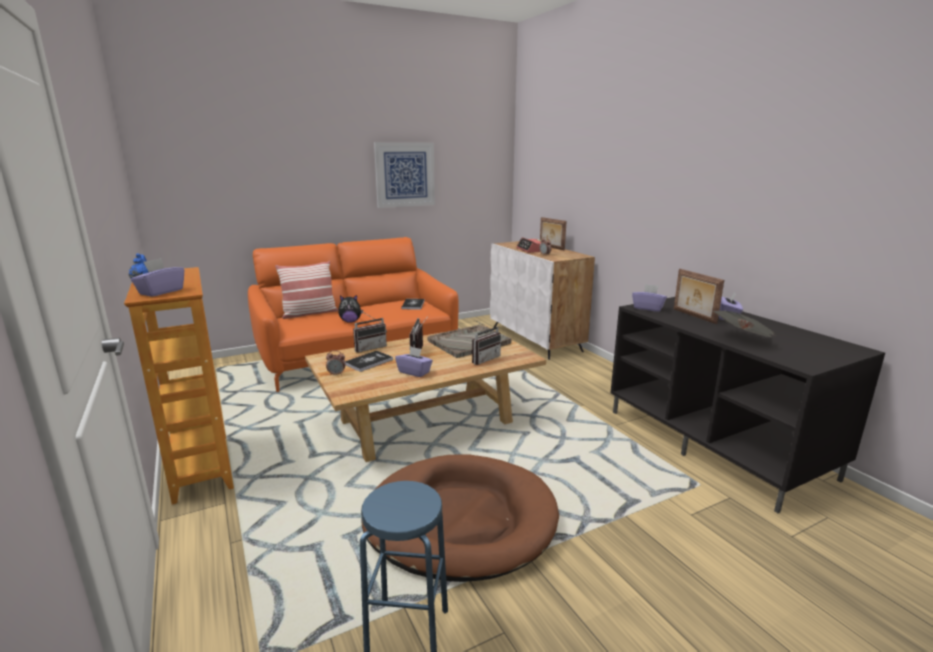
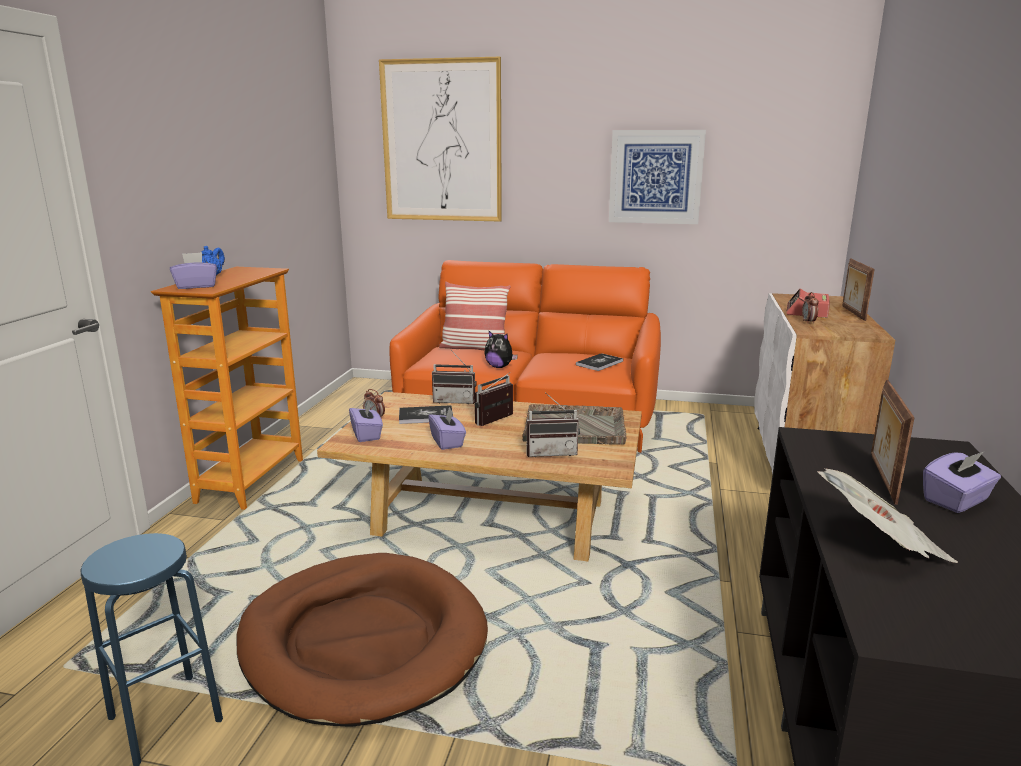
camera: 40 degrees right, 0 degrees up
purple tissue box [632,284,667,312] -> purple tissue box moved to [349,400,383,442]
none -> picture [379,57,502,222]

